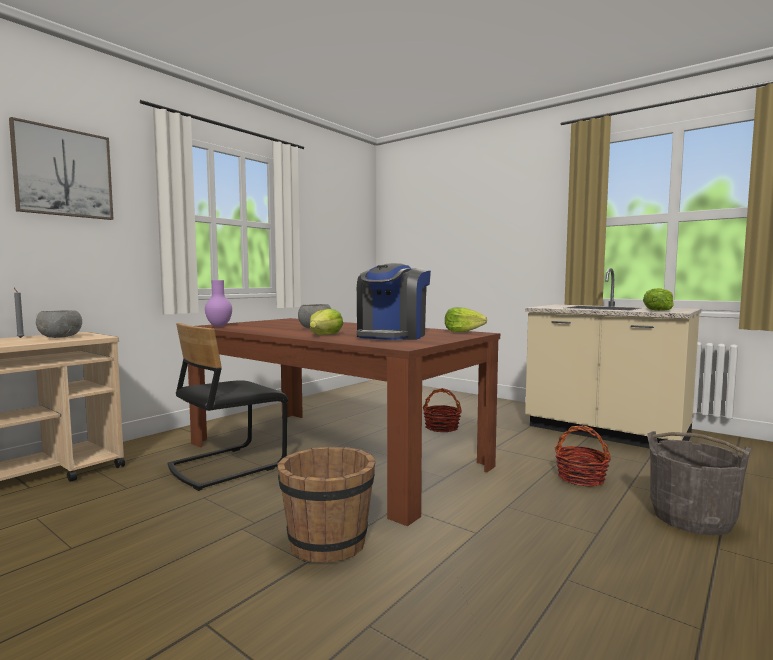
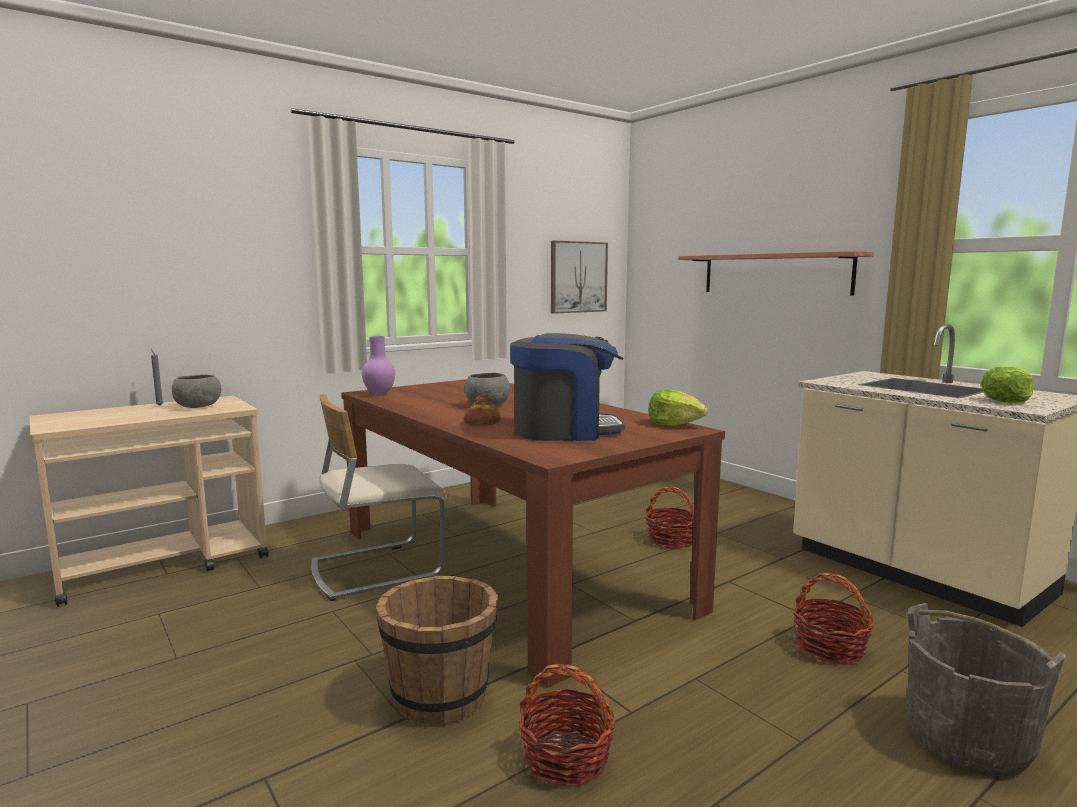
camera: 15 degrees right, 5 degrees up
picture [9,117,113,220] -> picture moved to [551,241,608,314]
black chair [167,323,288,491] -> beige chair [311,394,447,601]
lettuce [310,309,343,335] -> bread [463,394,501,426]
coffee machine [357,263,431,340] -> coffee machine turned 135 degrees counterclockwise [510,333,625,441]
none -> basket [519,664,615,786]
none -> shelf [678,251,874,296]

